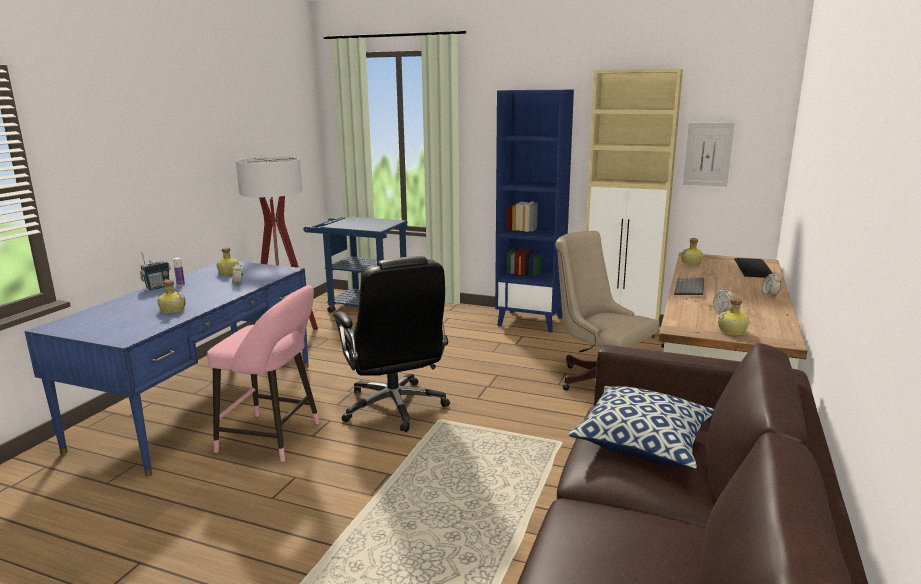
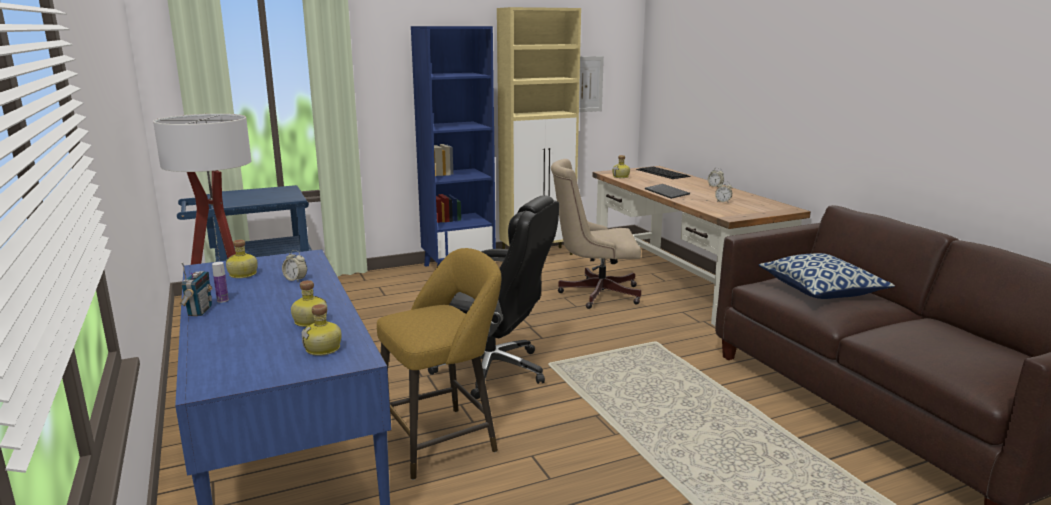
camera: 45 degrees left, 0 degrees up
pink stool [207,285,320,462] -> yellow stool [377,248,501,480]
bottle [718,297,749,335] -> bottle moved to [302,304,342,356]

